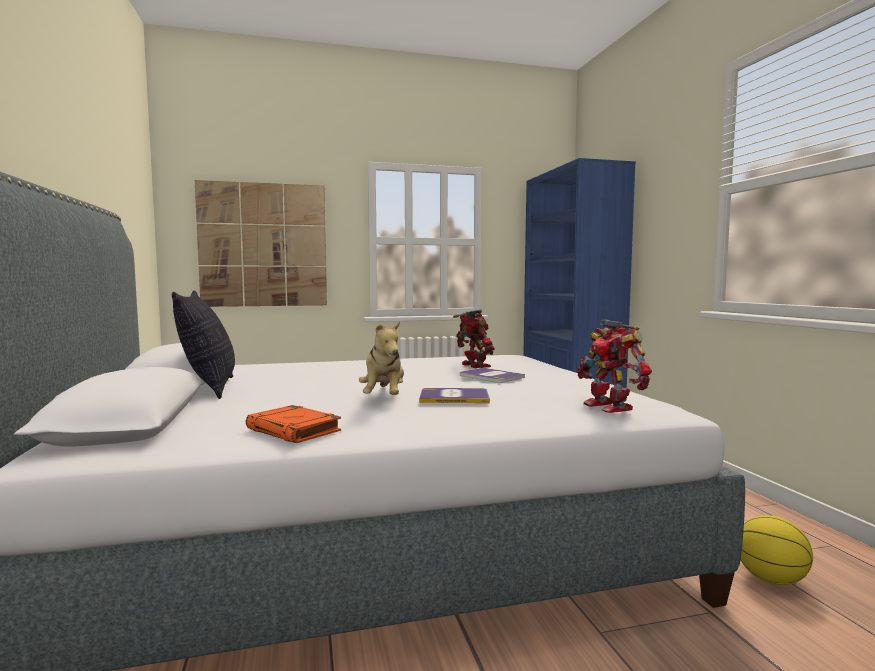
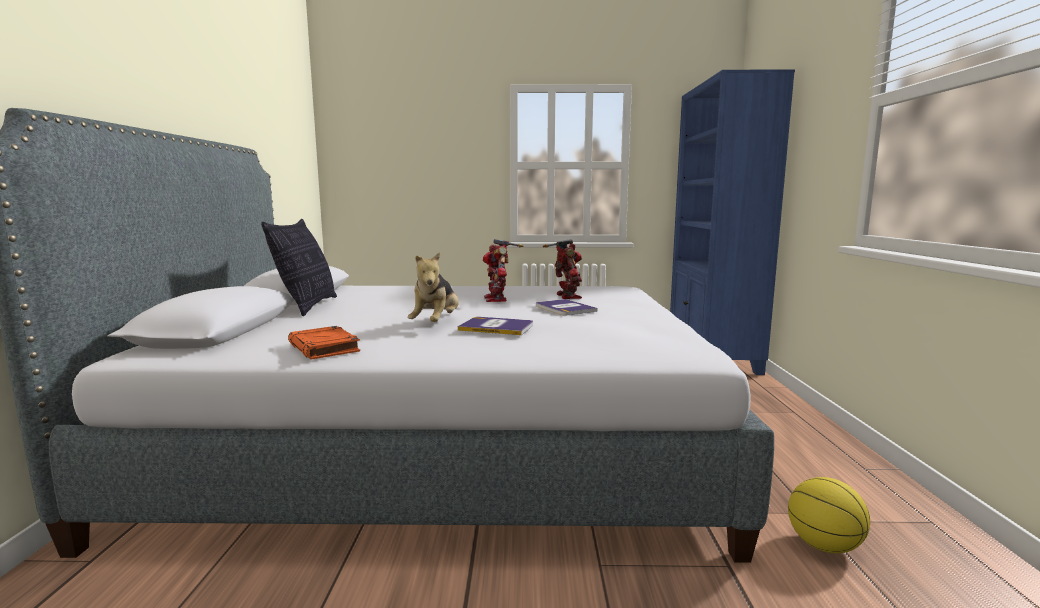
camera: 15 degrees right, 5 degrees up
picture [195,180,327,307] -> none
toy robot [576,319,652,413] -> toy robot moved to [483,239,524,302]

